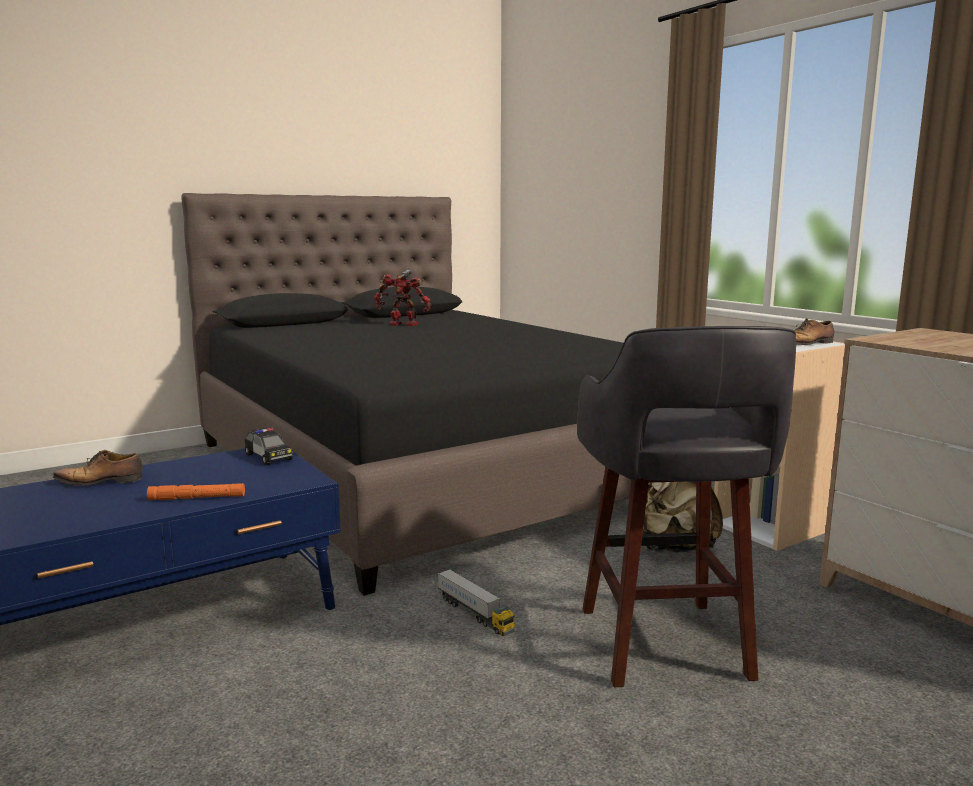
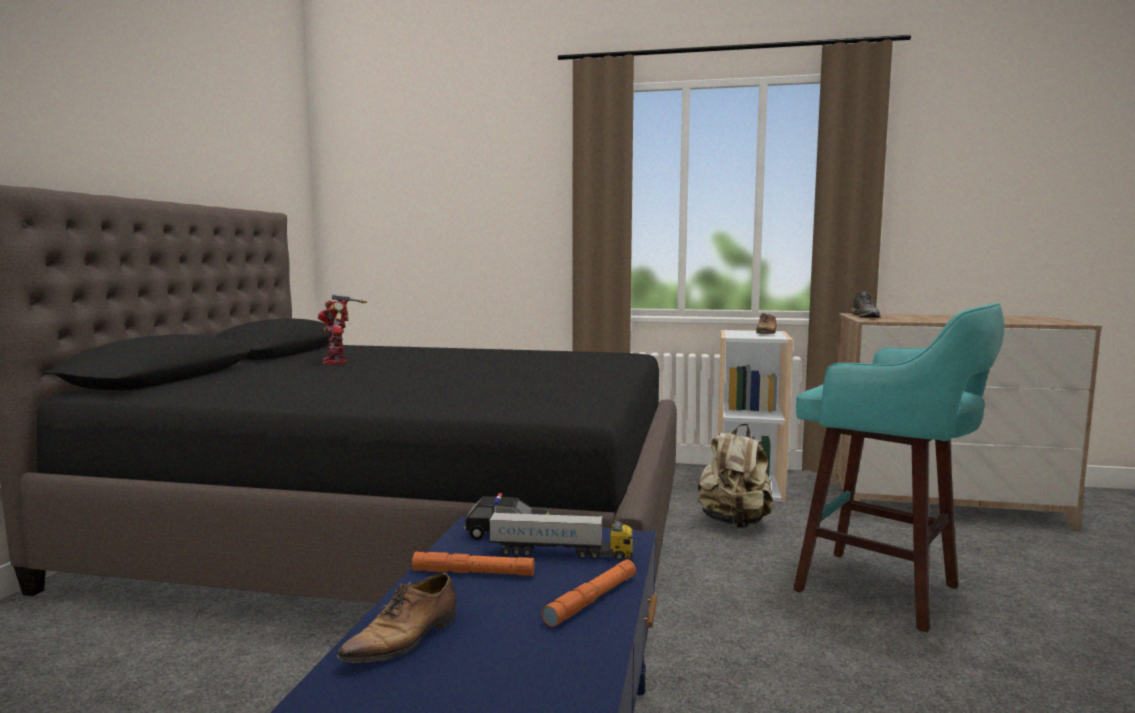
camera: 45 degrees left, 5 degrees down
toy robot [374,270,431,326] -> toy robot turned 75 degrees counterclockwise [318,294,367,365]
toy truck [438,569,515,636] -> toy truck moved to [489,512,633,560]
grey stool [577,326,796,687] -> turquoise stool [793,303,1005,632]
none -> orange flashlight [412,551,535,576]
none -> grey shoe [851,291,880,318]

